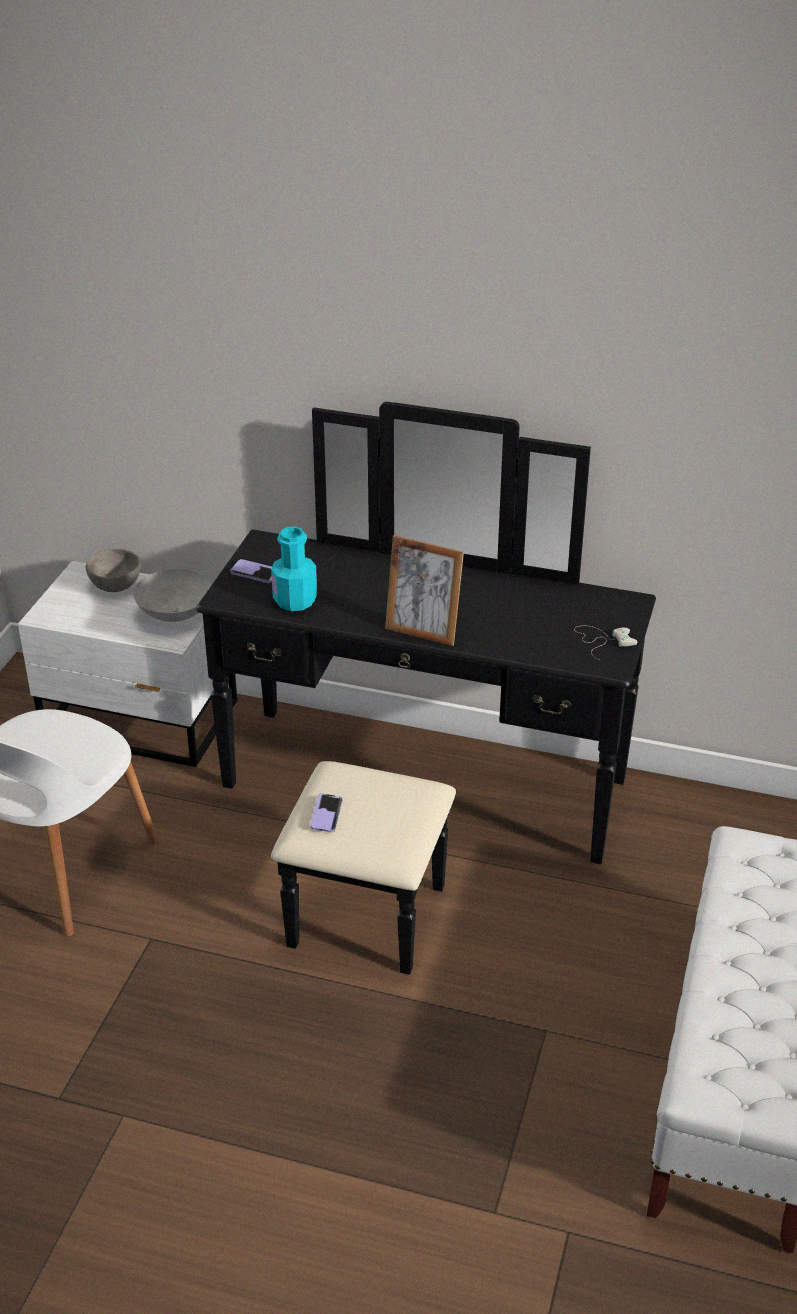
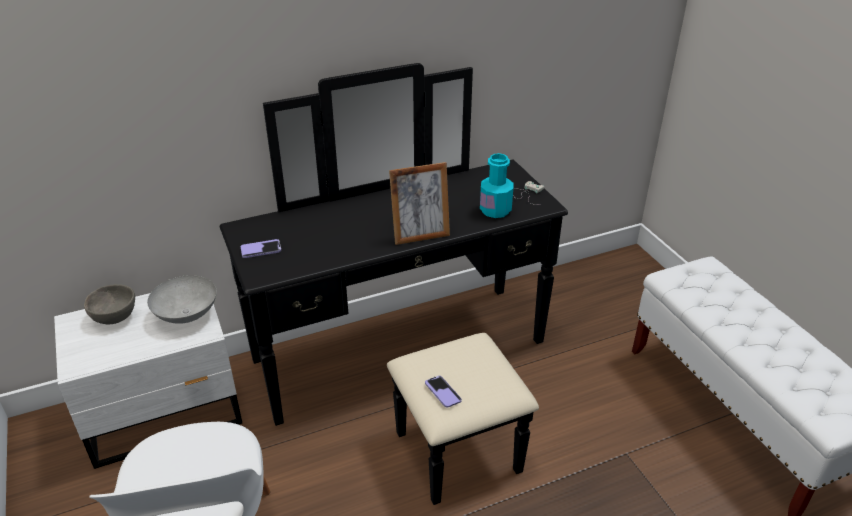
camera: 40 degrees left, 0 degrees up
turquoise bottle [271,526,317,611] -> turquoise bottle moved to [480,153,514,218]

